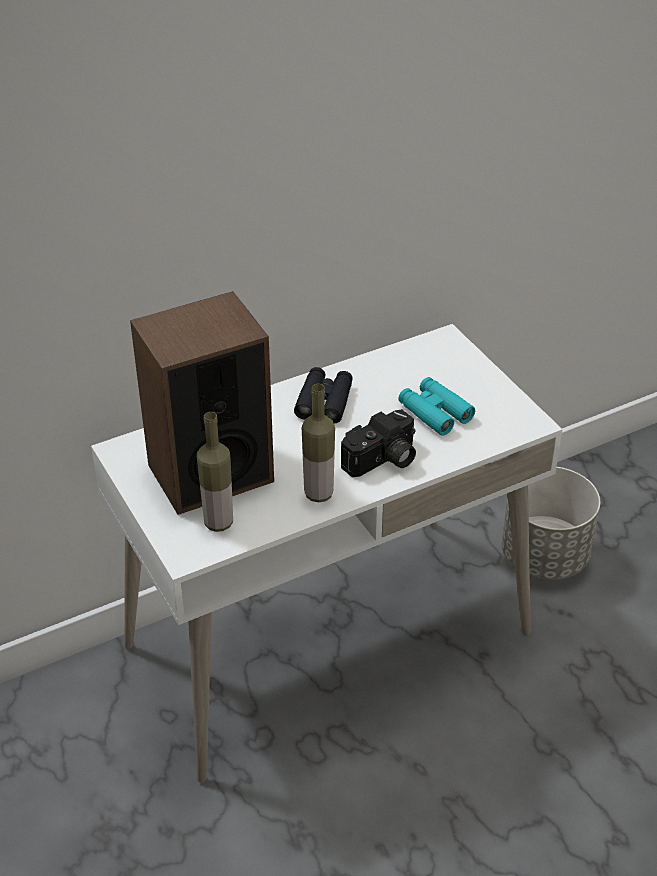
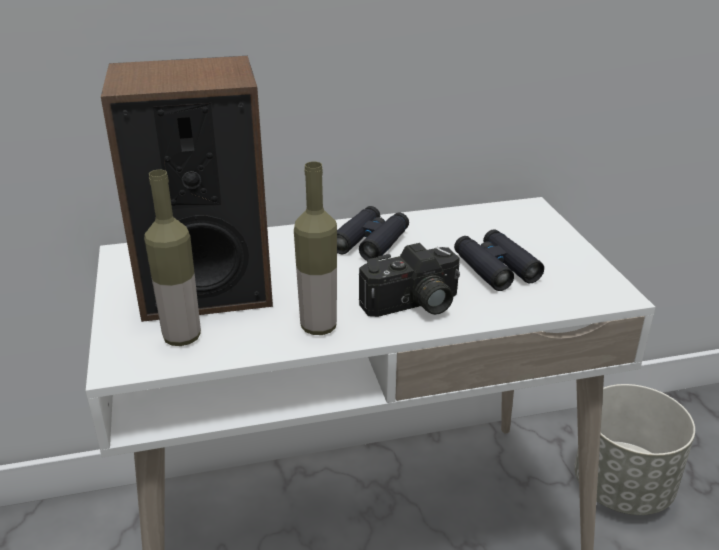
camera: 15 degrees right, 10 degrees down
turquoise binoculars [398,377,475,436] -> black binoculars [454,229,544,291]

